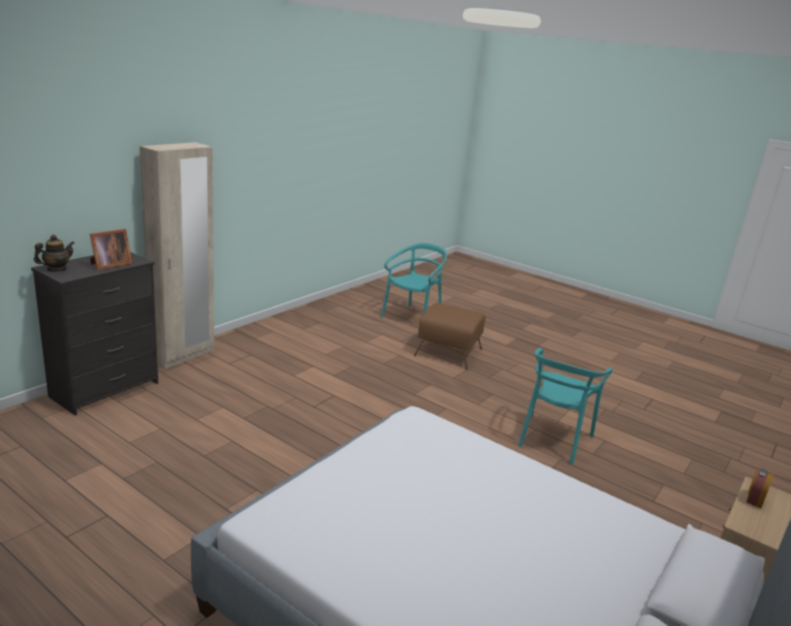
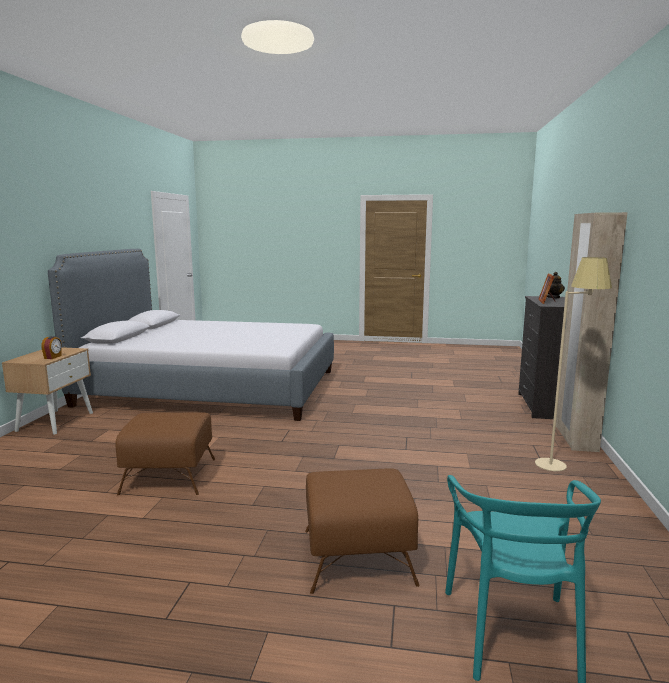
camera: 155 degrees right, 10 degrees down
turquoise chair [518,348,613,464] -> brown ottoman [115,412,215,495]
none -> beige floor lamp [535,257,612,471]

